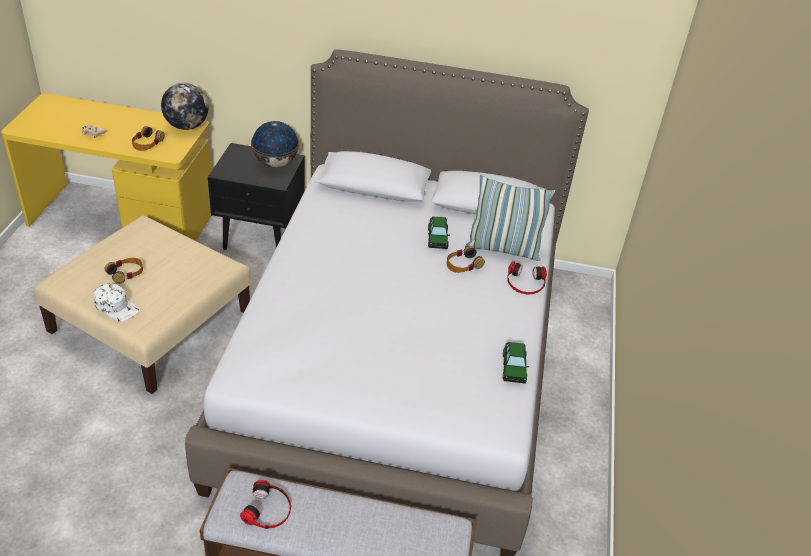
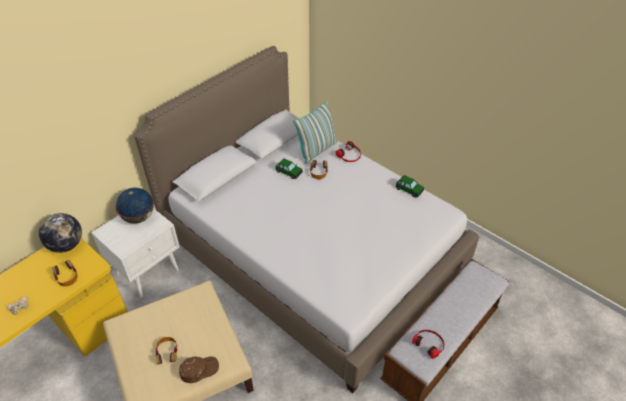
camera: 55 degrees left, 5 degrees up
white cap [93,283,139,322] -> brown cap [179,357,219,383]
black nightstand [208,143,305,250] -> white nightstand [91,209,180,298]

